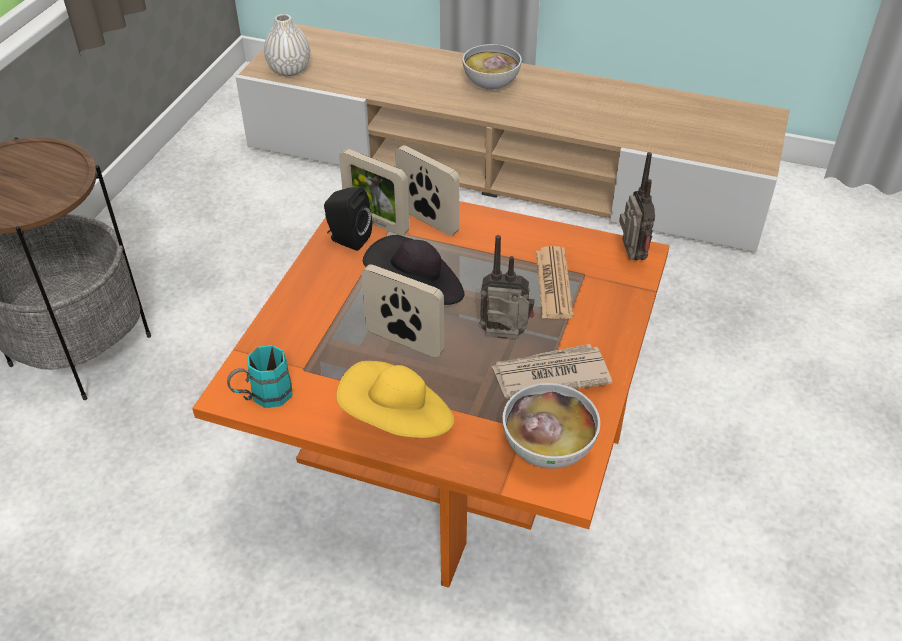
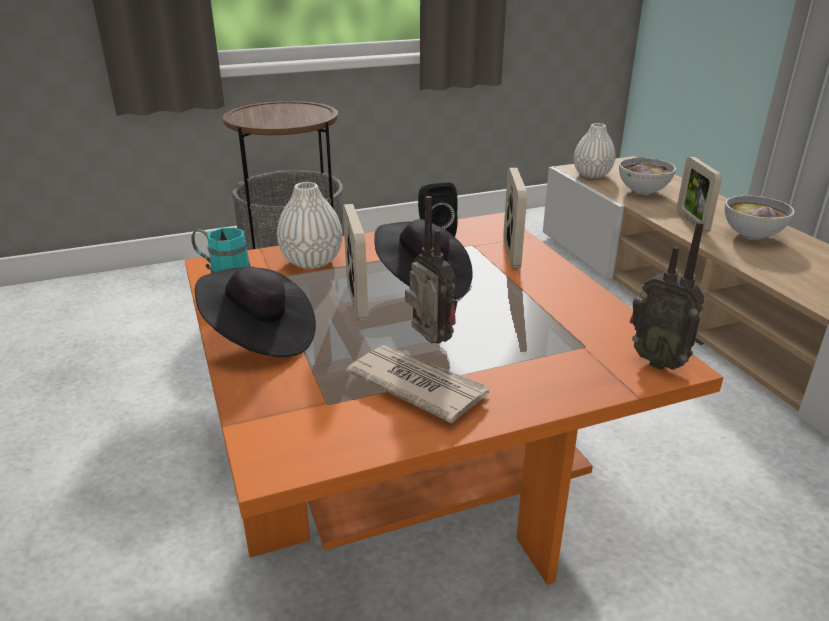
camera: 50 degrees right, 15 degrees down
yellow hat [336,361,454,438] -> black hat [195,266,316,357]
picture frame [339,149,409,236] -> picture frame moved to [677,157,722,233]
bowl [503,383,600,469] -> bowl moved to [619,158,676,195]
newspaper [536,246,573,319] -> none
radio [619,152,655,260] -> radio turned 90 degrees clockwise [630,222,705,370]
none -> white vase [277,182,342,269]

